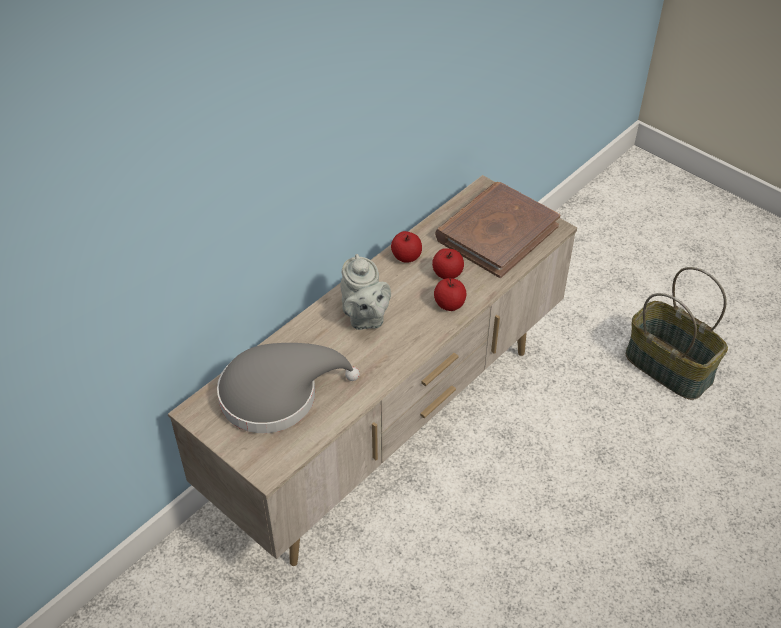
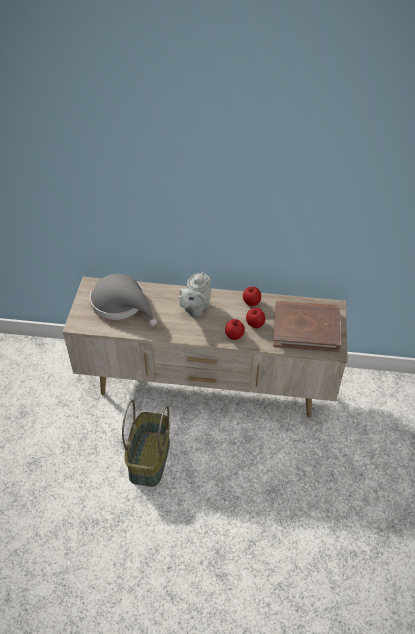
camera: 55 degrees right, 0 degrees up
basket [626,267,728,400] -> basket moved to [122,400,170,487]

